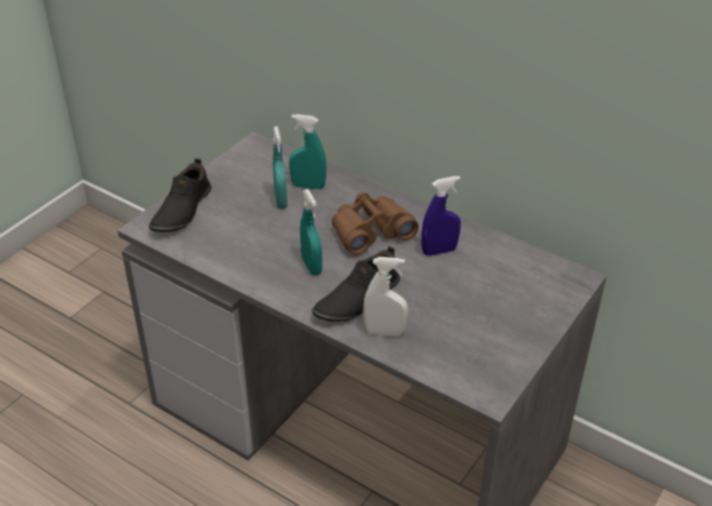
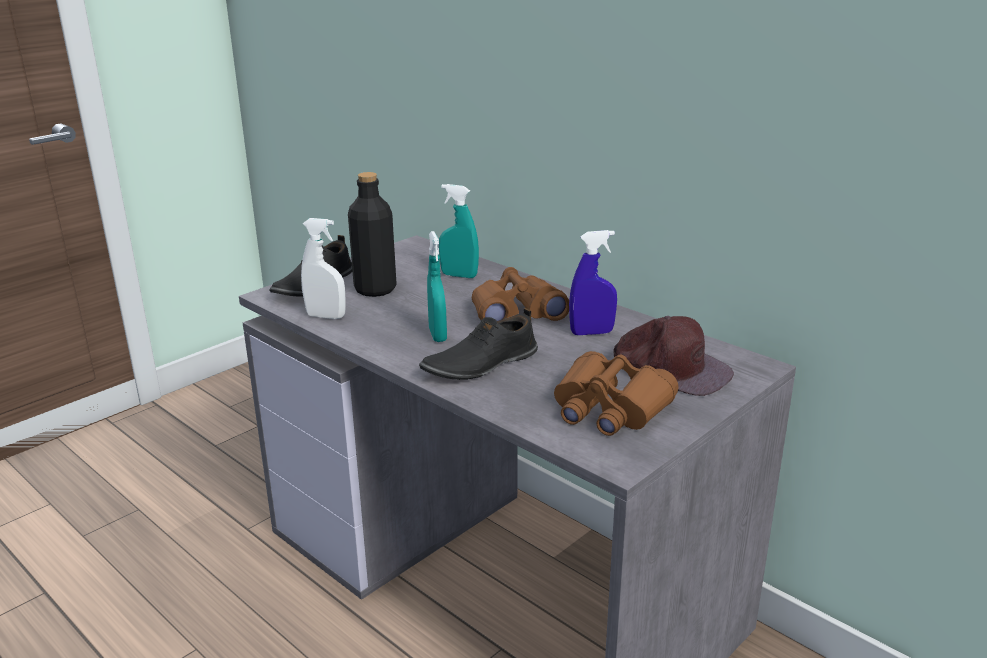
camera: 10 degrees right, 15 degrees down
turquoise spray bottle [273,126,287,209] -> none
white spray bottle [363,257,408,337] -> white spray bottle moved to [301,218,346,319]
none -> black bottle [348,172,397,297]
none -> brown binoculars [554,351,679,436]
none -> brown cap [613,316,734,396]

